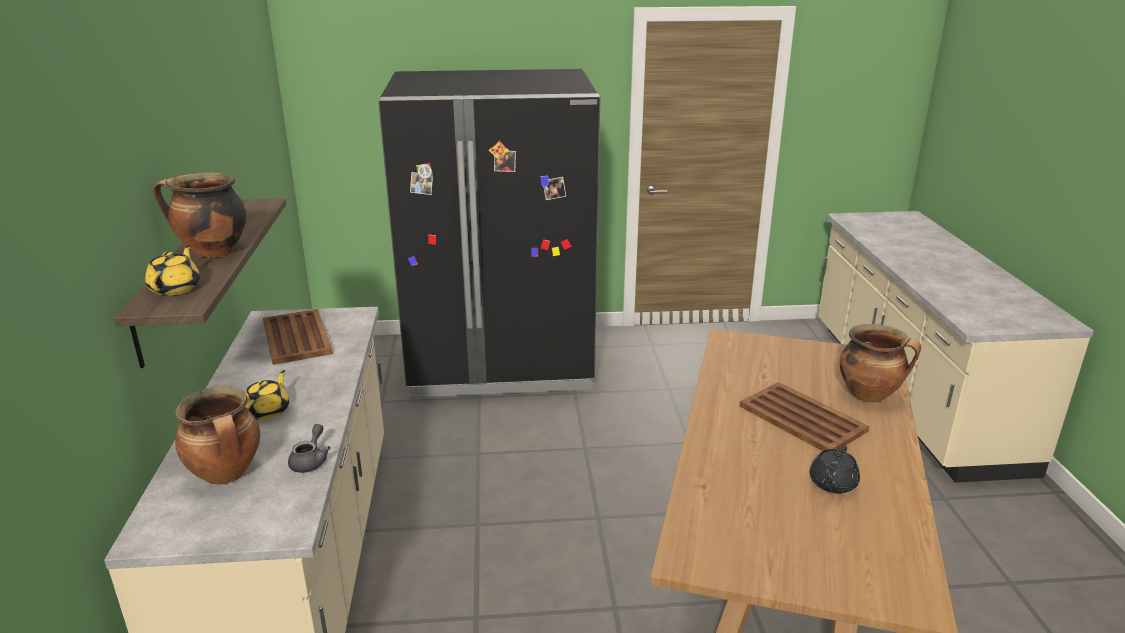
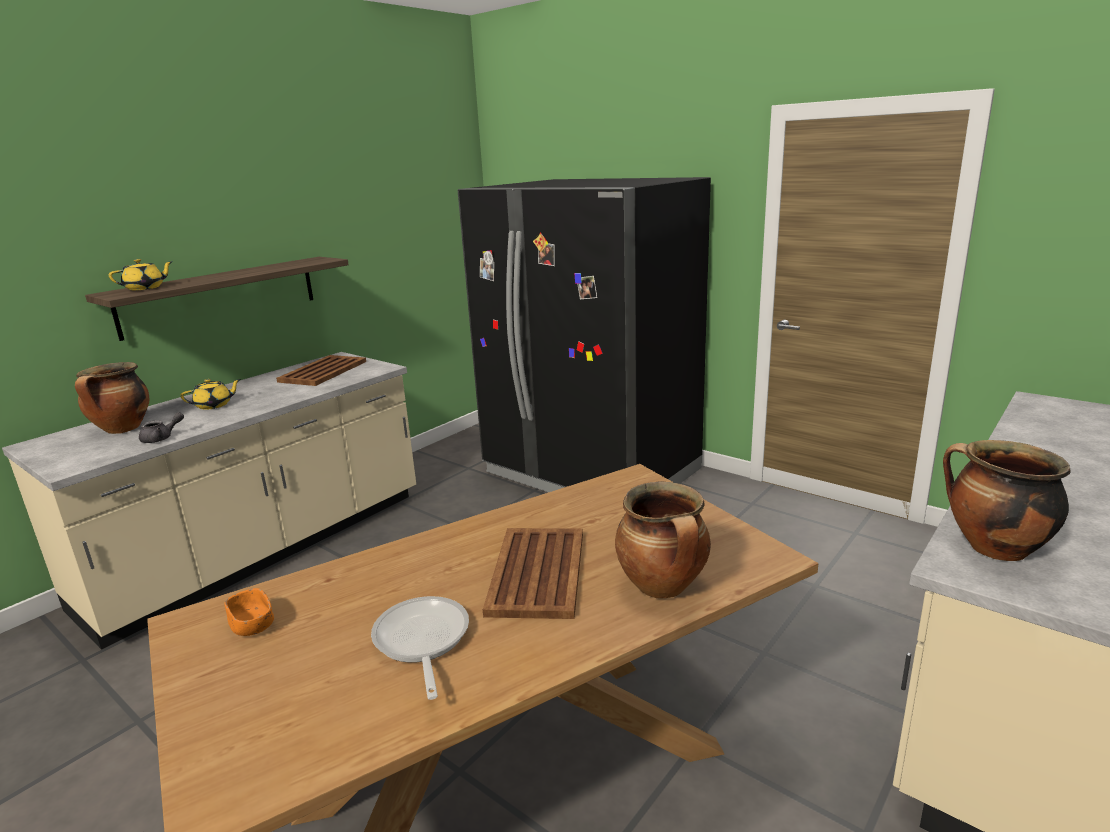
camera: 45 degrees right, 5 degrees down
cooking pot [153,172,246,258] -> cooking pot moved to [943,440,1071,561]
black teapot [810,445,860,494] -> frying pan [371,596,469,700]
none -> orange bowl [224,588,274,636]

